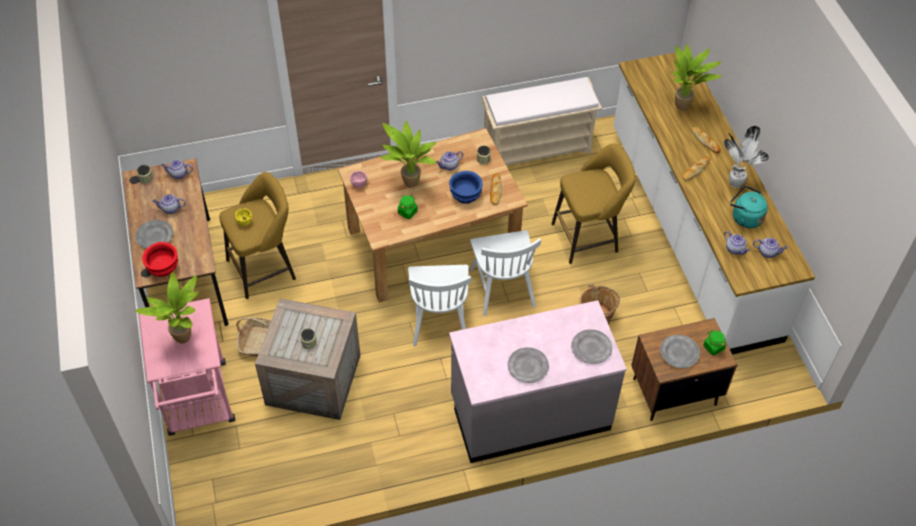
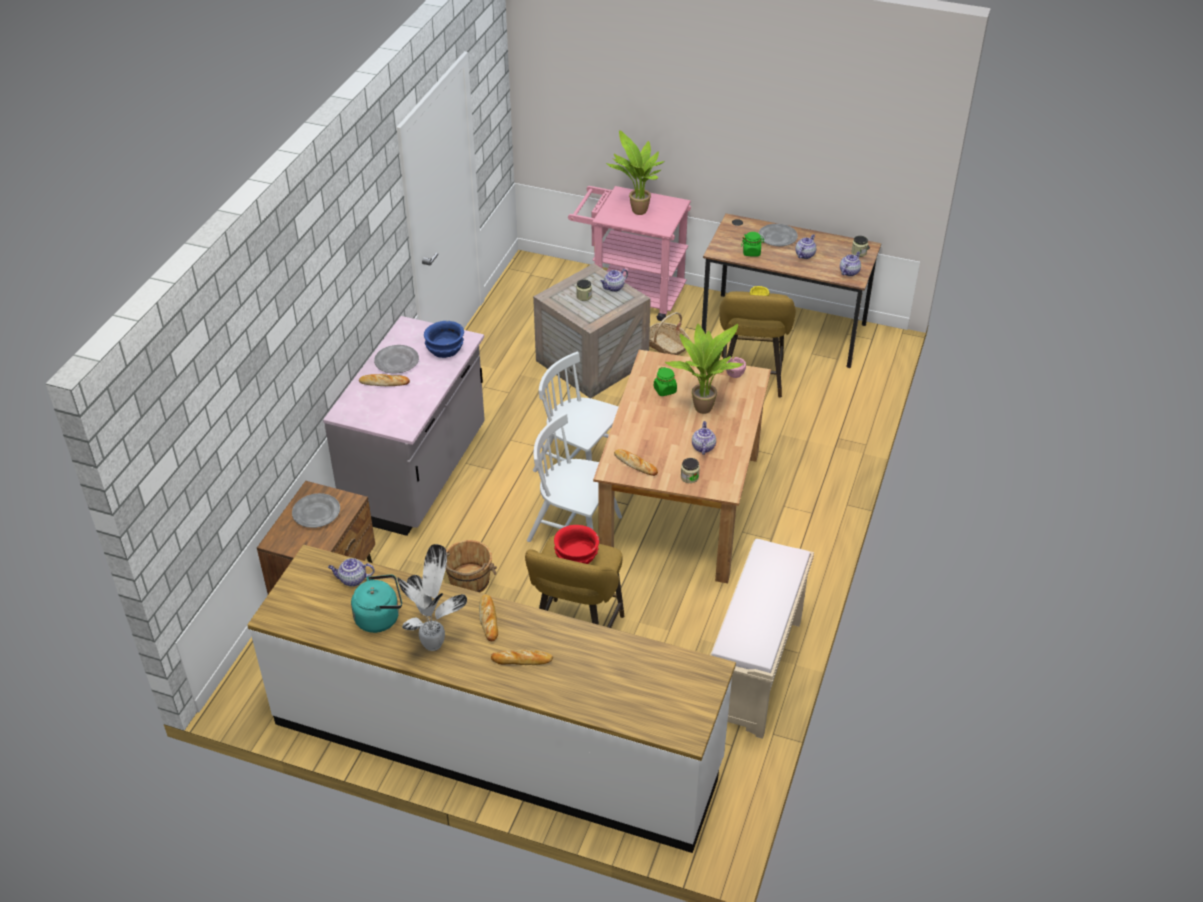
camera: 125 degrees right, 10 degrees down
red bowl [142,242,178,277] -> red bowl moved to [554,525,599,564]
blue bowl [449,171,483,204] -> blue bowl moved to [424,321,464,358]
grey plate [571,329,612,364] -> none
potted plant [670,44,722,110] -> none
green jar [703,330,726,355] -> green jar moved to [741,232,764,257]
teapot [753,238,788,258] -> teapot moved to [600,269,628,292]
none -> bread [359,374,410,386]

